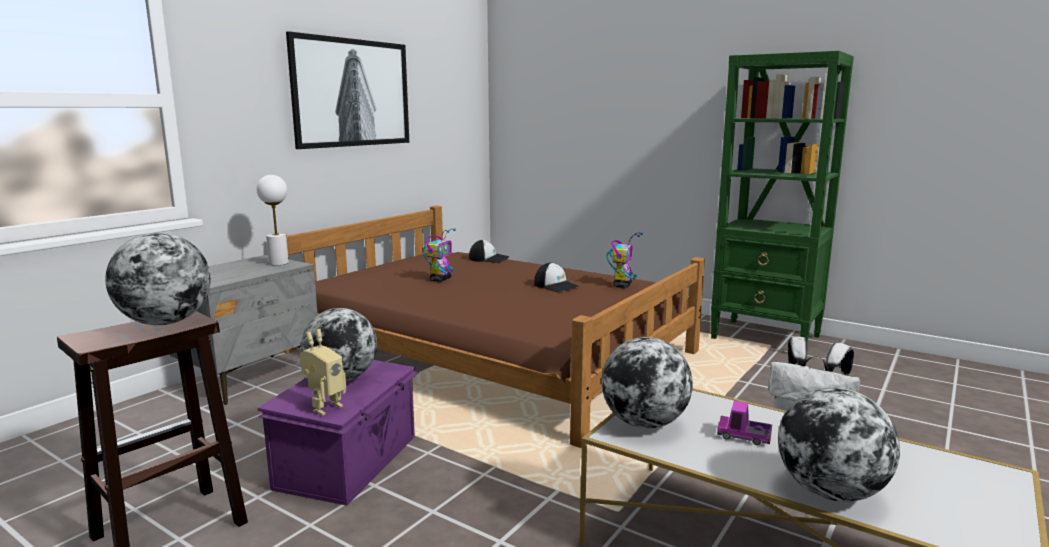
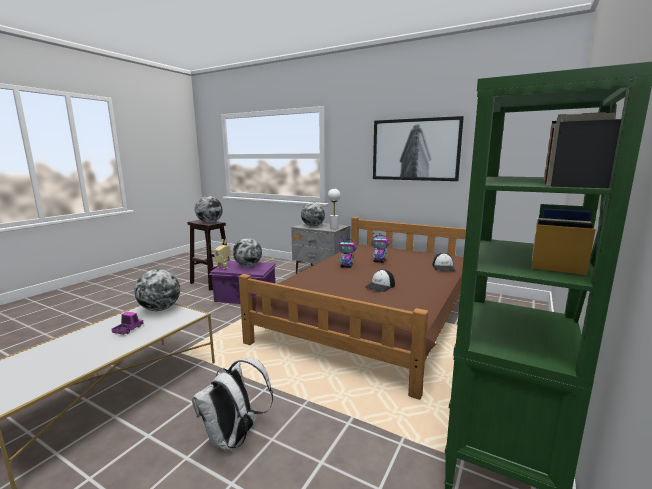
camera: 85 degrees right, 0 degrees up
toy robot [606,232,643,288] -> toy robot moved to [337,237,357,268]
globe [778,387,900,502] -> globe moved to [301,202,325,227]

